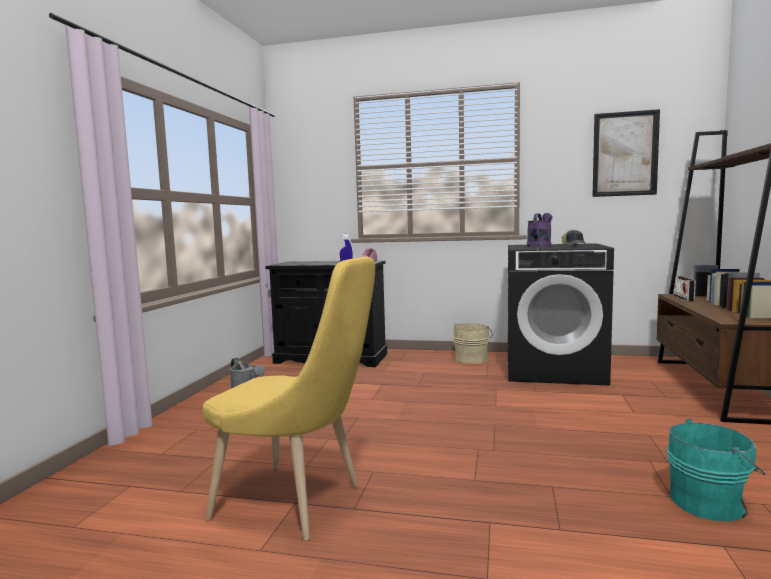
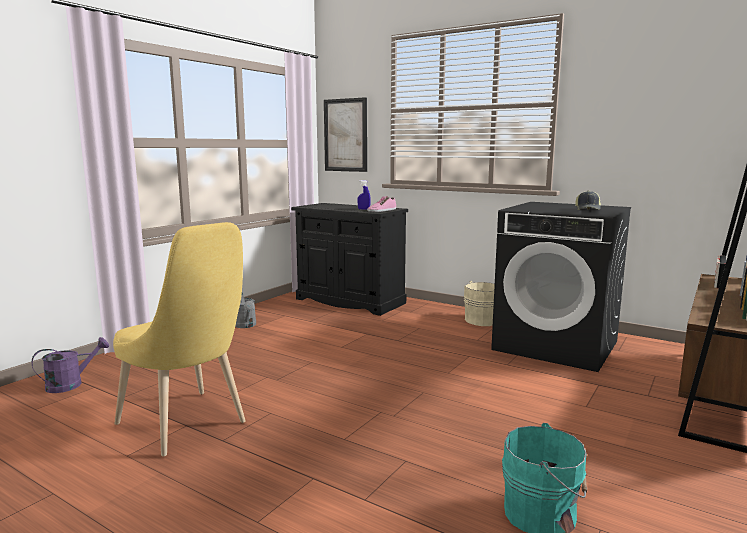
camera: 20 degrees right, 5 degrees up
purple watering can [527,213,552,247] -> purple watering can moved to [32,337,109,393]
picture [592,109,660,197] -> picture moved to [324,97,367,172]

